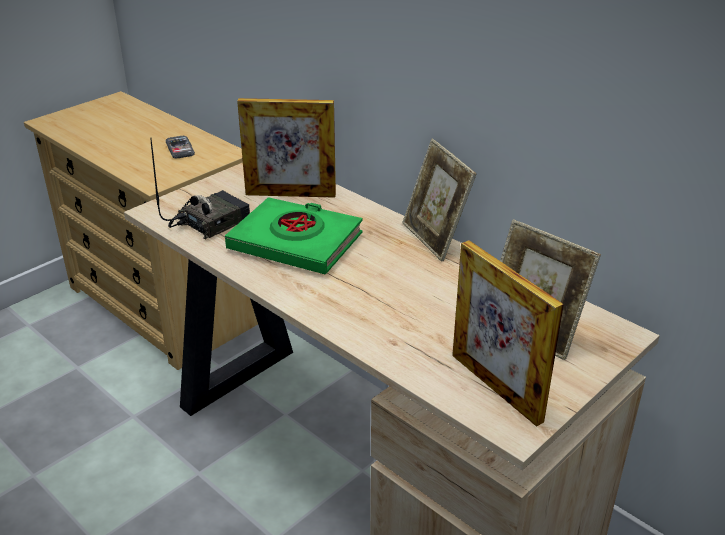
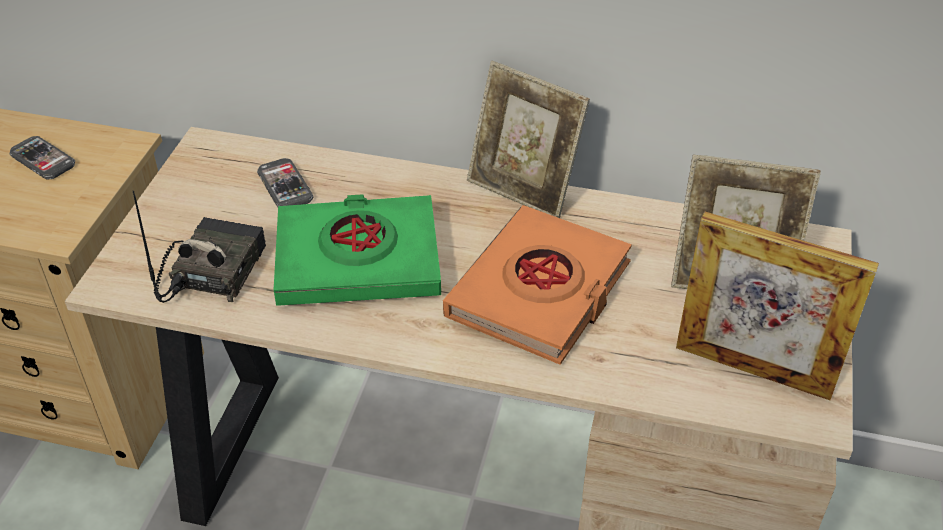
camera: 30 degrees left, 10 degrees up
picture frame [237,98,336,198] -> phone [257,158,314,207]
none -> orange book [443,205,632,365]

